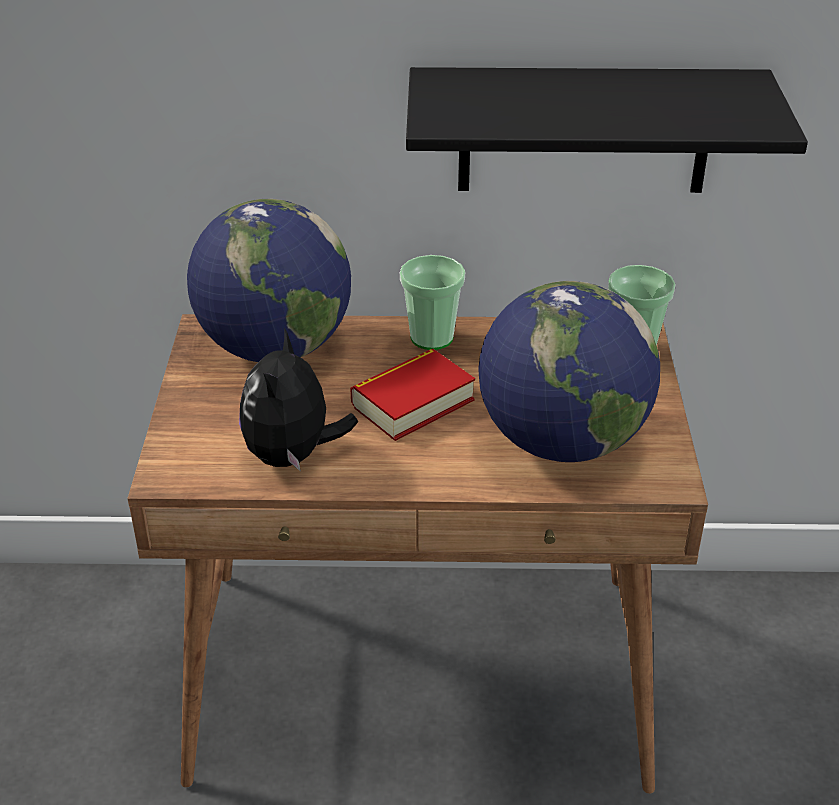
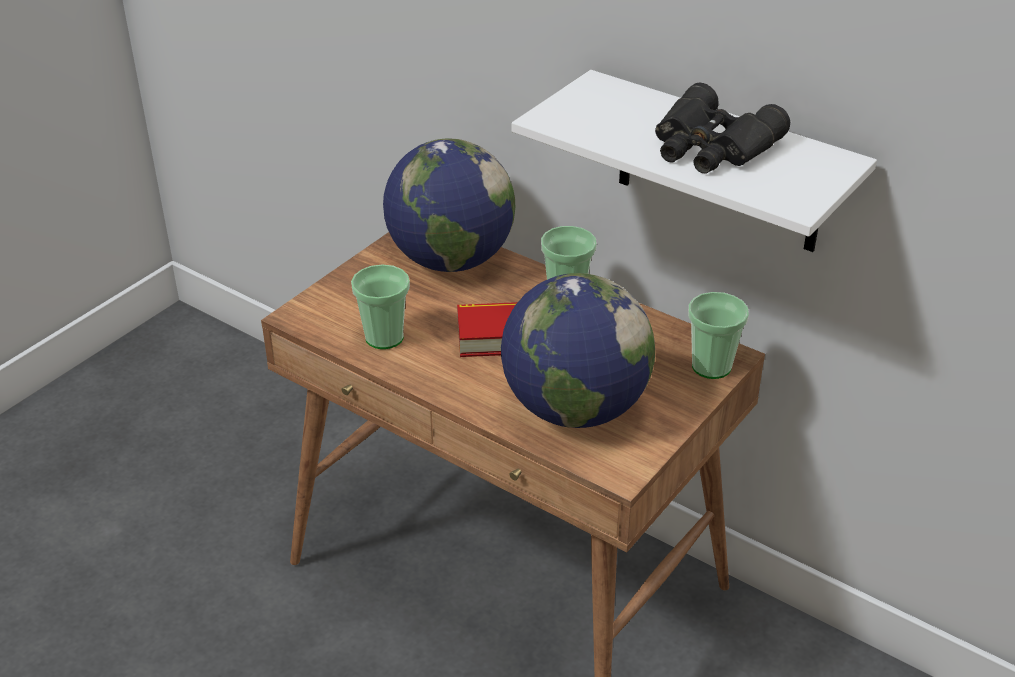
camera: 35 degrees right, 0 degrees up
plush toy [239,328,358,472] -> cup [351,264,410,349]
black shelf [406,67,808,193] -> white shelf [512,70,877,252]
none -> black binoculars [655,83,790,174]

